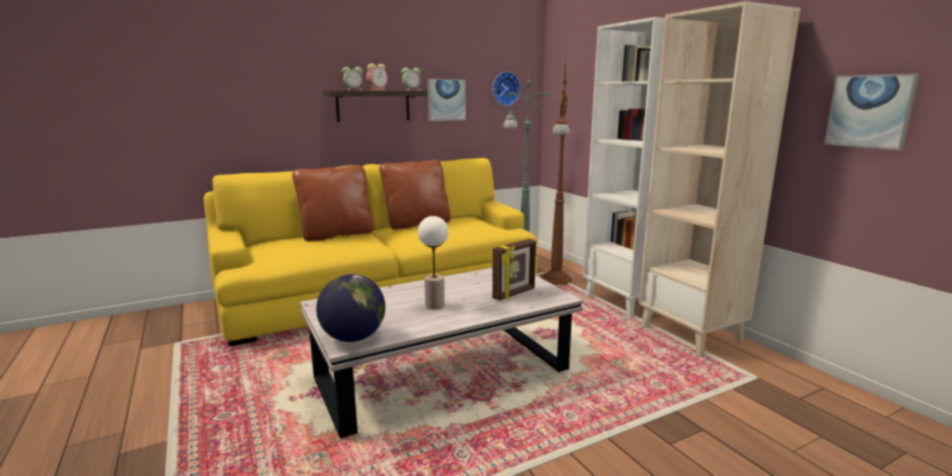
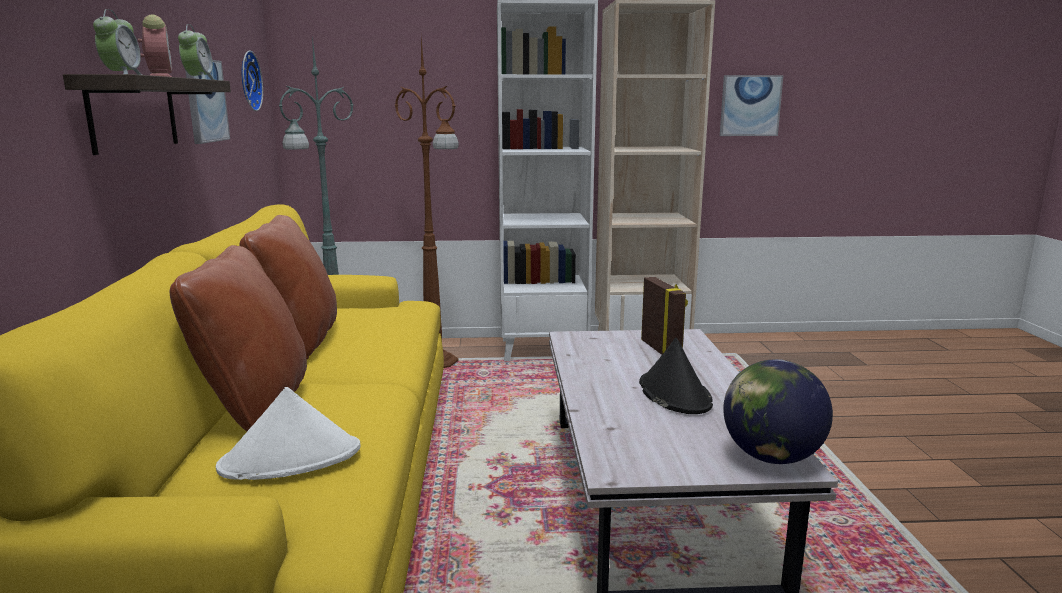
camera: 65 degrees left, 0 degrees up
table lamp [418,216,448,309] -> black hat [639,338,713,414]
none -> white hat [216,387,361,480]

